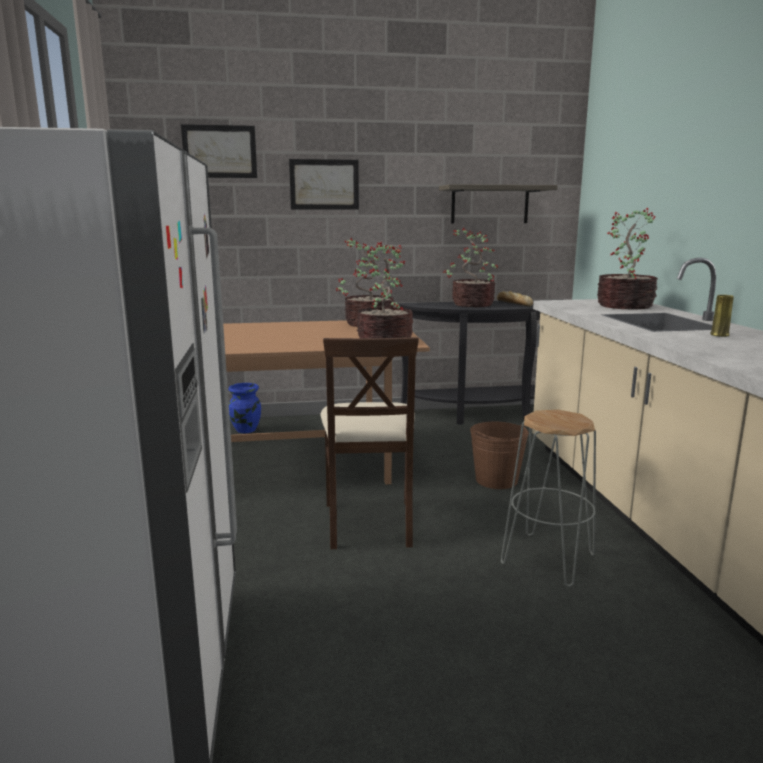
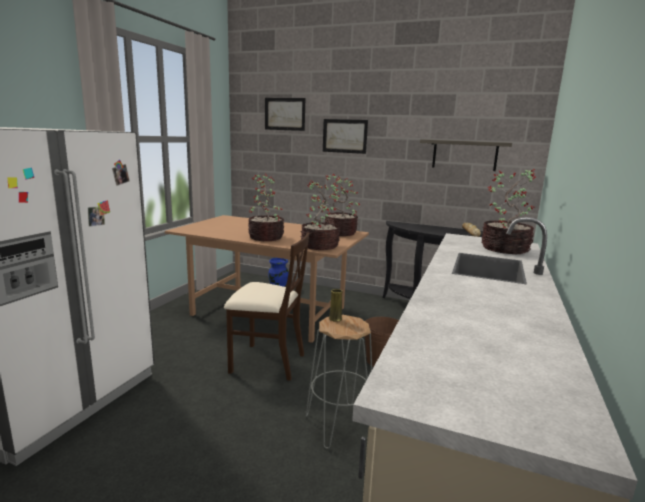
camera: 30 degrees right, 0 degrees up
beige chair [320,337,419,549] -> beige chair turned 105 degrees counterclockwise [224,233,310,381]
potted plant [443,228,498,307] -> potted plant moved to [248,173,284,241]
yellow vase [710,295,734,337] -> yellow vase moved to [329,289,342,322]

